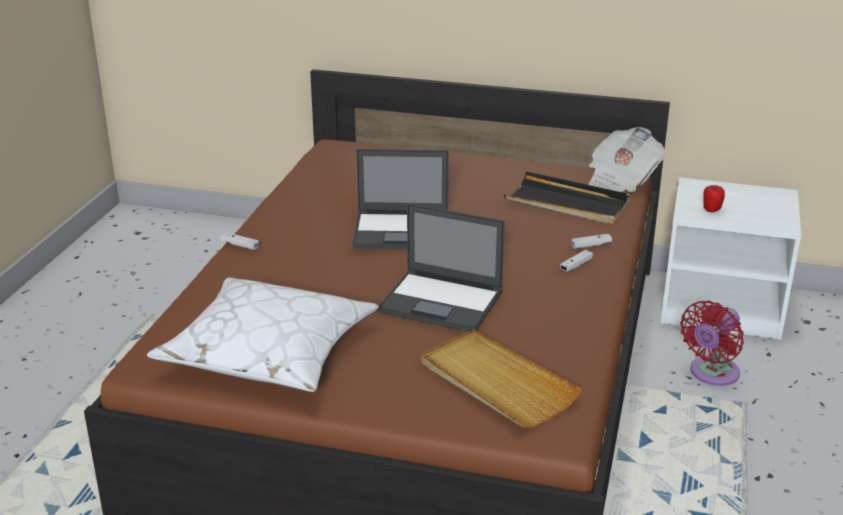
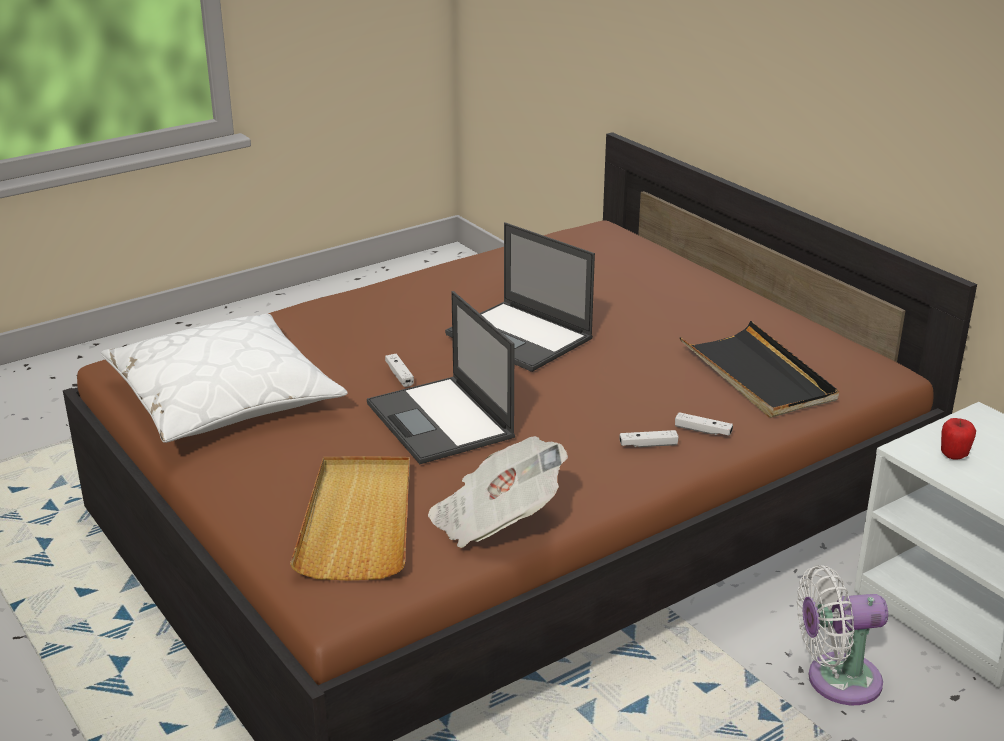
camera: 40 degrees right, 0 degrees up
white game controller [221,232,259,250] -> white game controller moved to [385,354,414,387]
newspaper [589,127,665,192] -> newspaper moved to [428,436,568,548]
red fan [680,301,744,386] -> white fan [797,565,888,705]

